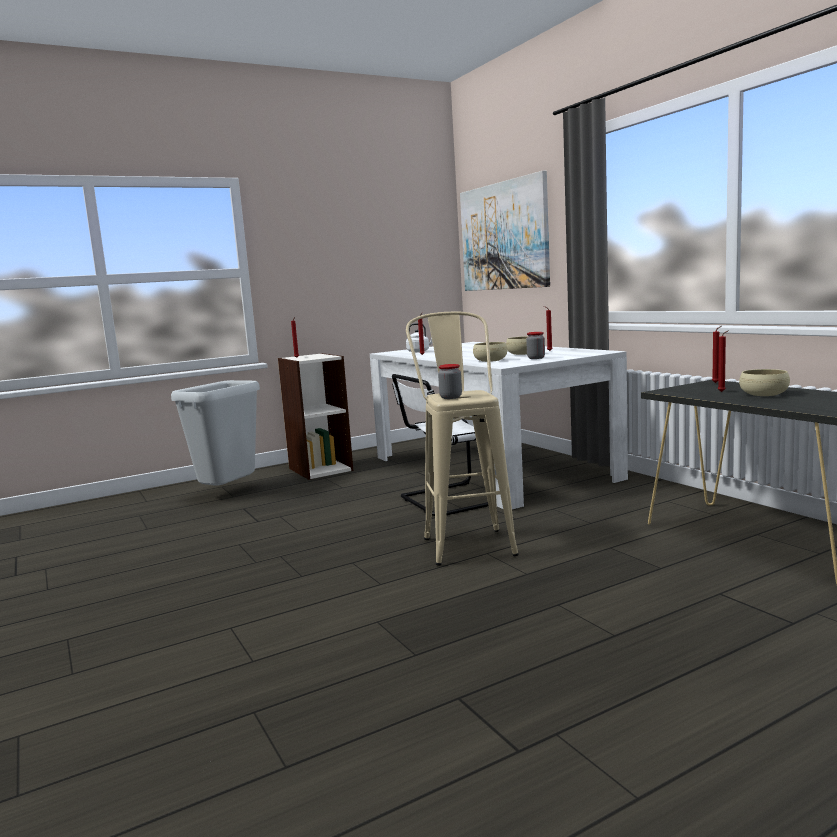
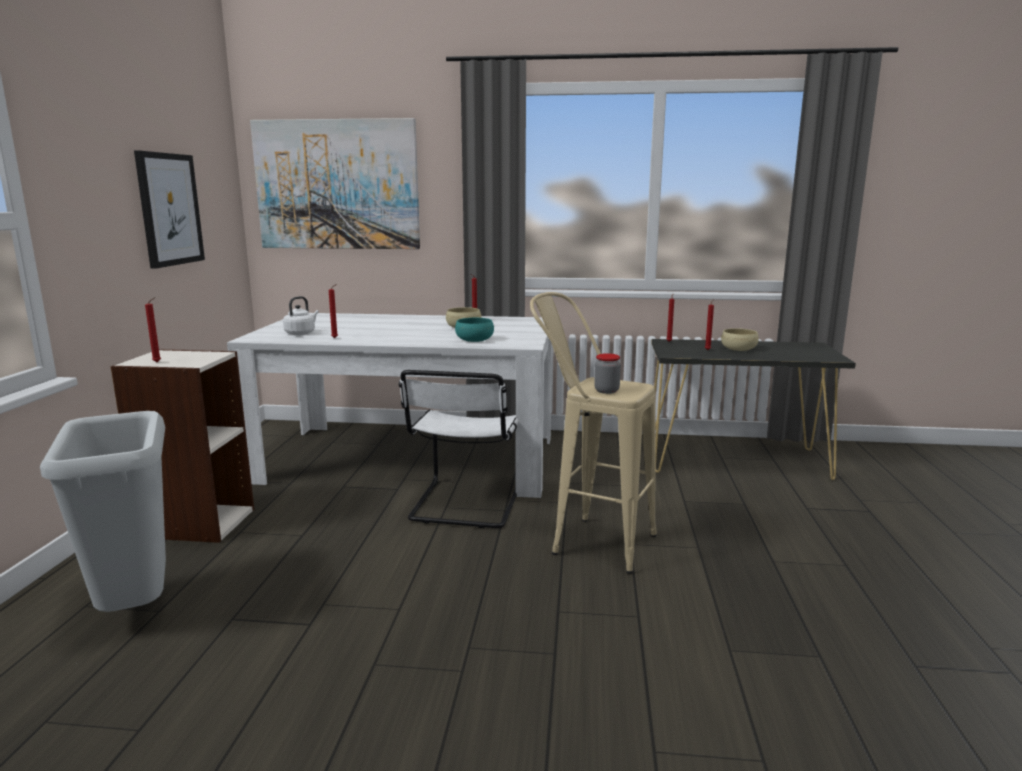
camera: 55 degrees left, 5 degrees up
beige bowl [473,342,507,362] -> turquoise bowl [455,318,494,342]
jar [526,332,545,359] -> none
none -> picture [134,151,205,269]

